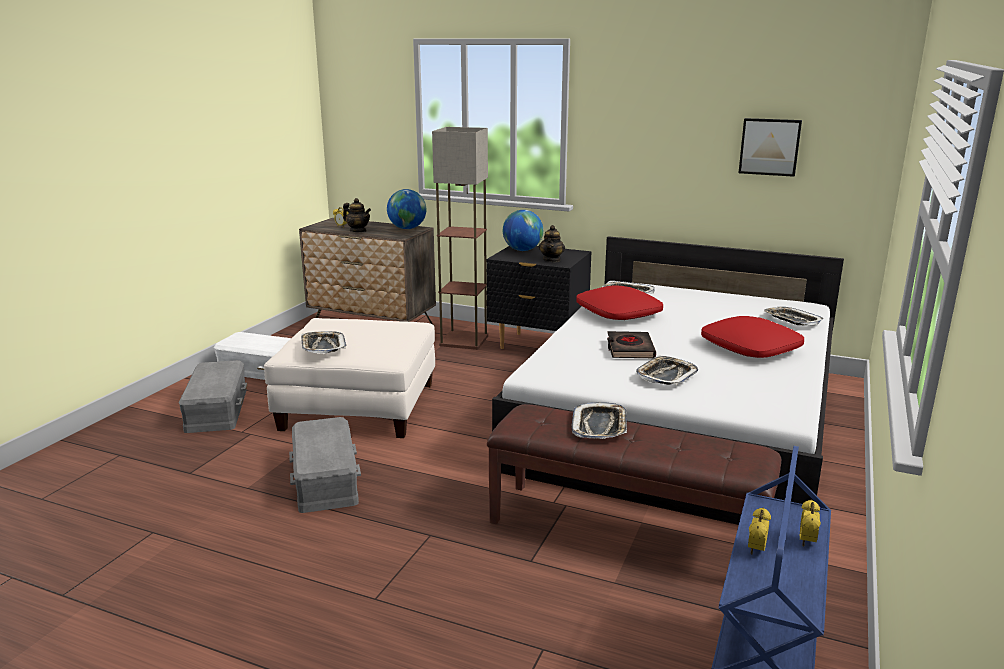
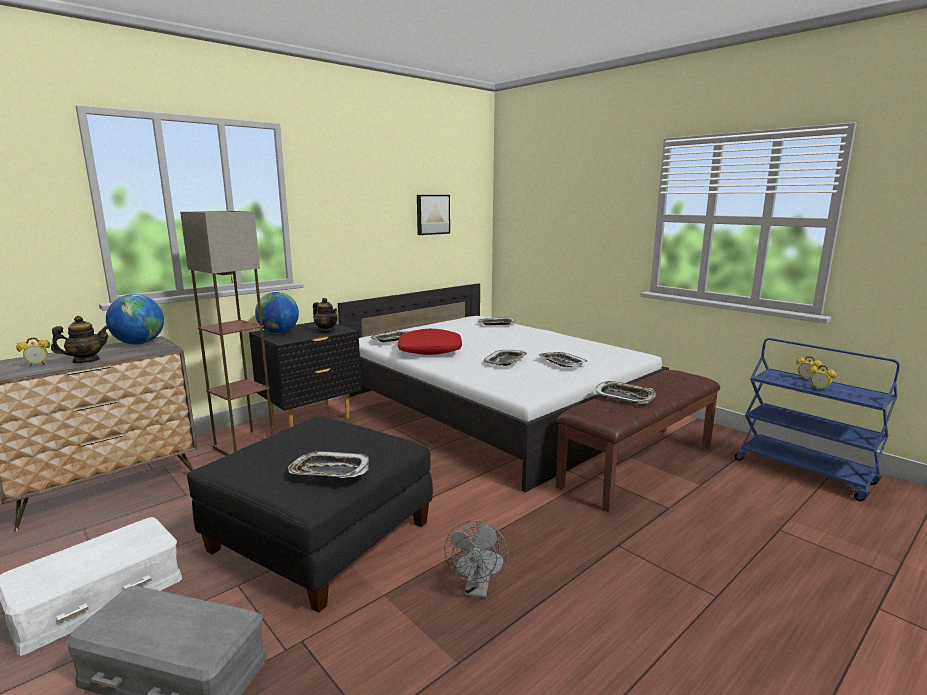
camera: 65 degrees left, 5 degrees down
white ottoman [264,318,435,438] -> black ottoman [187,416,433,613]
grey storage box [289,417,361,513] -> grey fan [444,521,509,598]
black book [607,331,656,358] -> tray [484,350,527,366]
red pillow [701,316,804,358] -> none

